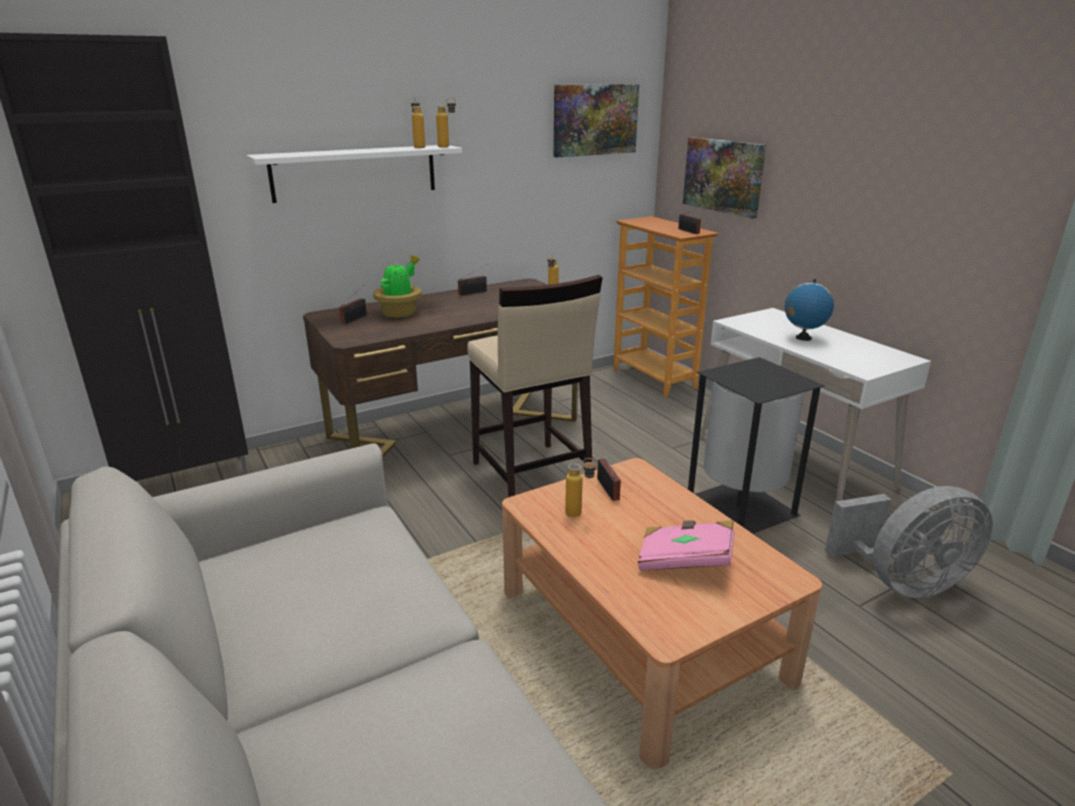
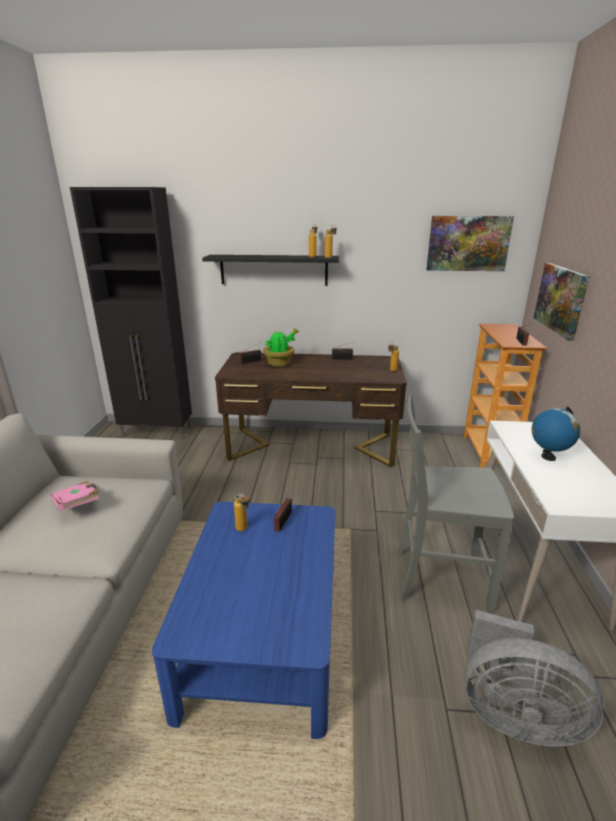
camera: 35 degrees right, 0 degrees up
white shelf [246,145,462,203] -> black shelf [202,255,339,286]
beige stool [467,275,603,497] -> none
brown coffee table [502,458,822,769] -> blue coffee table [152,501,335,739]
pink book [638,520,735,571] -> pink book moved to [50,481,100,511]
black trash can [688,357,825,534] -> grey chair [397,393,514,613]

